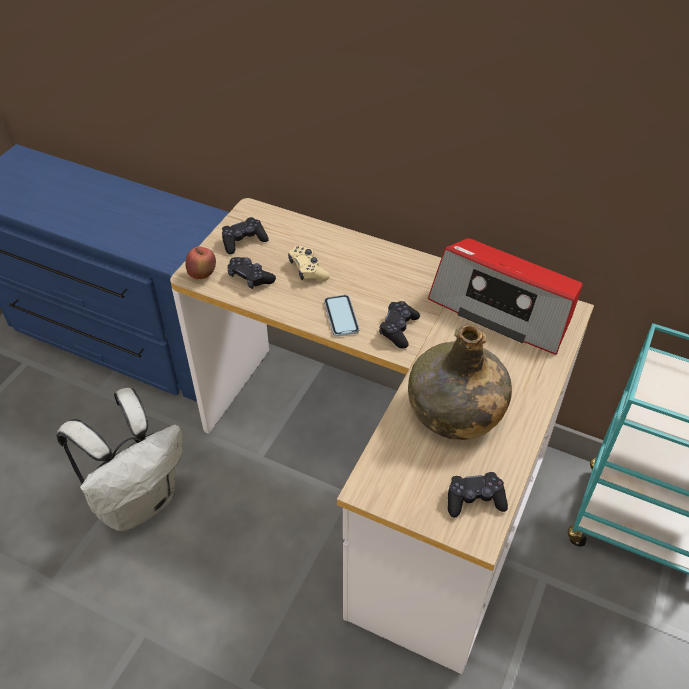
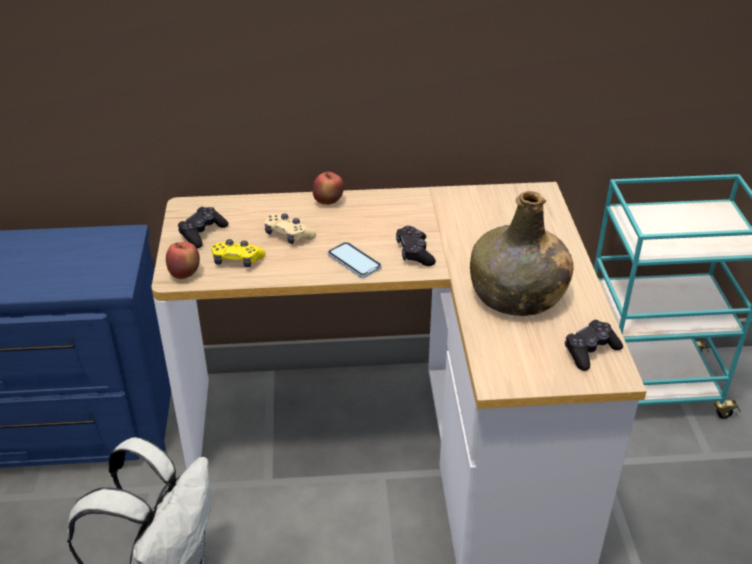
camera: 30 degrees left, 10 degrees down
black game controller [227,257,276,289] -> yellow game controller [211,239,265,267]
radio [428,238,583,355] -> none
none -> apple [313,171,344,205]

